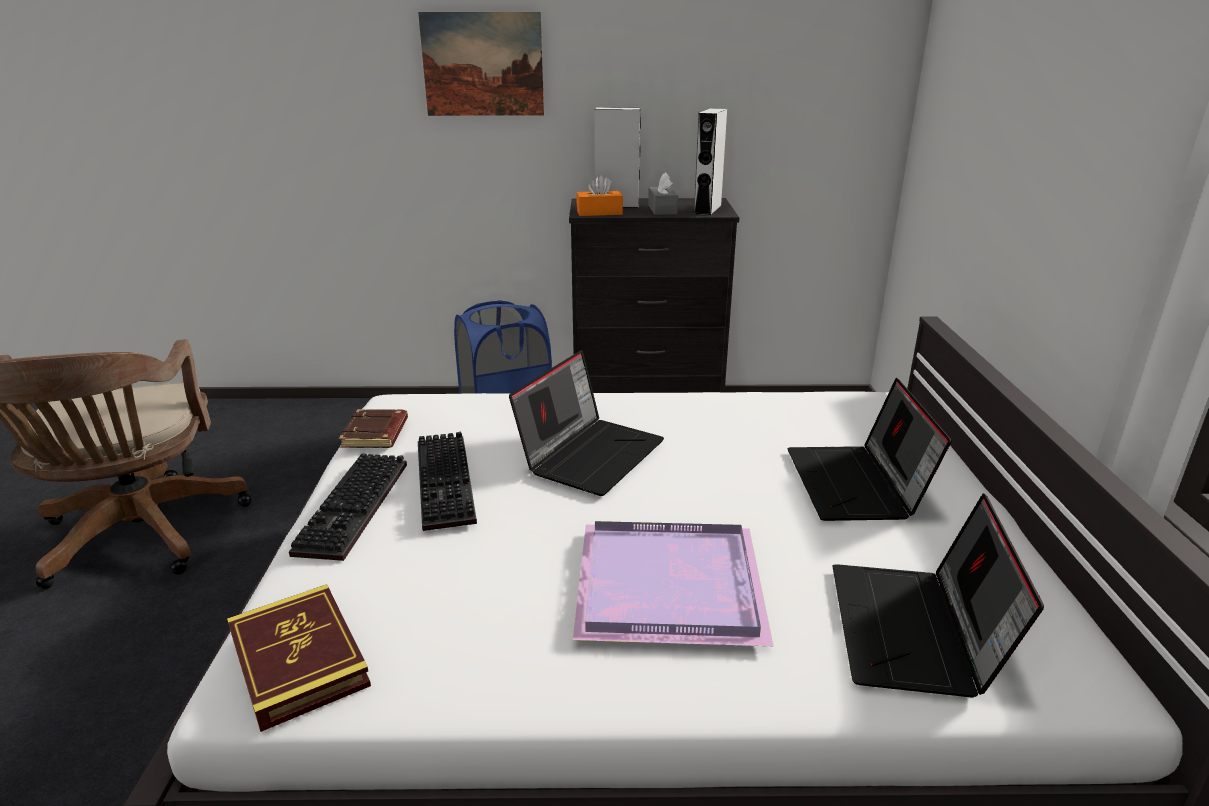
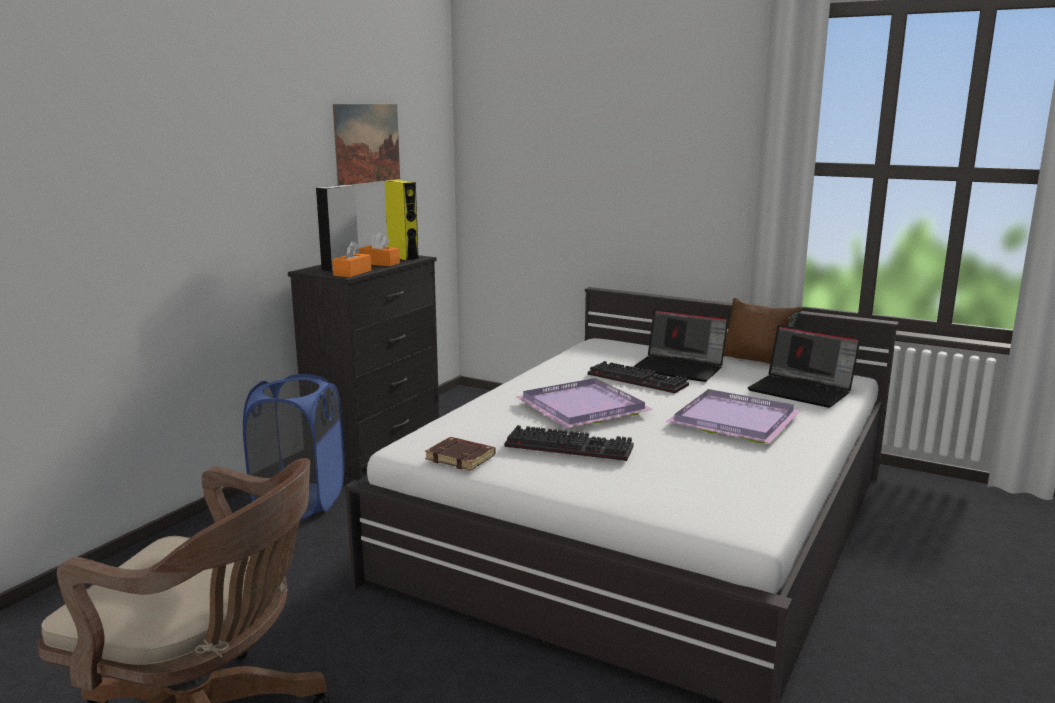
camera: 60 degrees left, 10 degrees down
book [227,584,371,732] -> none
keyboard [289,453,407,561] -> keyboard moved to [588,361,689,393]
picture [418,12,544,116] -> picture moved to [333,104,400,185]
laptop [509,350,664,496] -> purple tray [516,378,654,428]
grey tissue box [648,172,678,215] -> orange tissue box [359,233,400,266]
grey speaker [694,108,727,215] -> yellow speaker [385,180,419,261]
none -> brown pillow [724,298,802,364]

